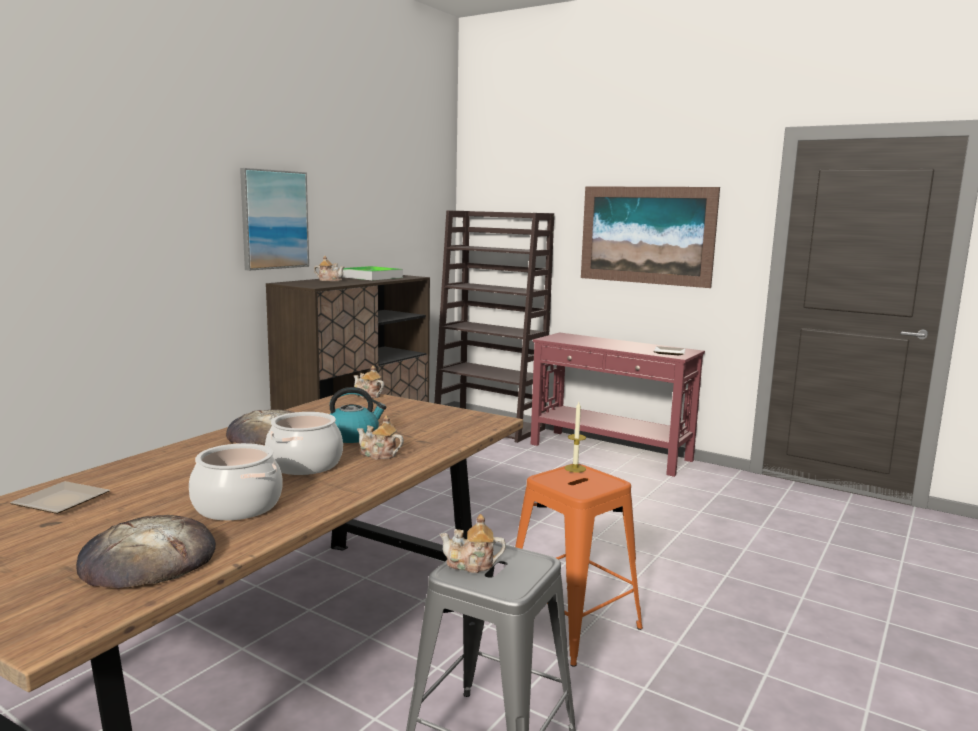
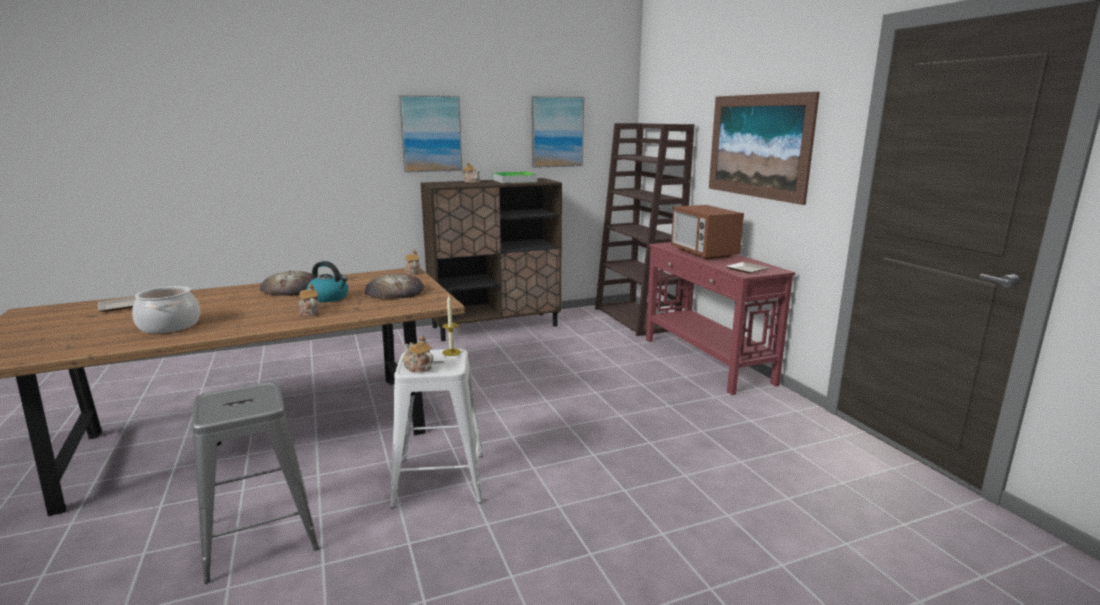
camera: 35 degrees right, 5 degrees up
bread [76,515,216,588] -> bread moved to [365,274,424,299]
cooking pot [265,412,343,475] -> none
teapot [440,514,506,573] -> teapot moved to [403,335,434,372]
orange stool [515,464,643,667] -> white stool [390,349,483,509]
none -> picture [531,96,584,168]
none -> microwave [671,205,744,260]

